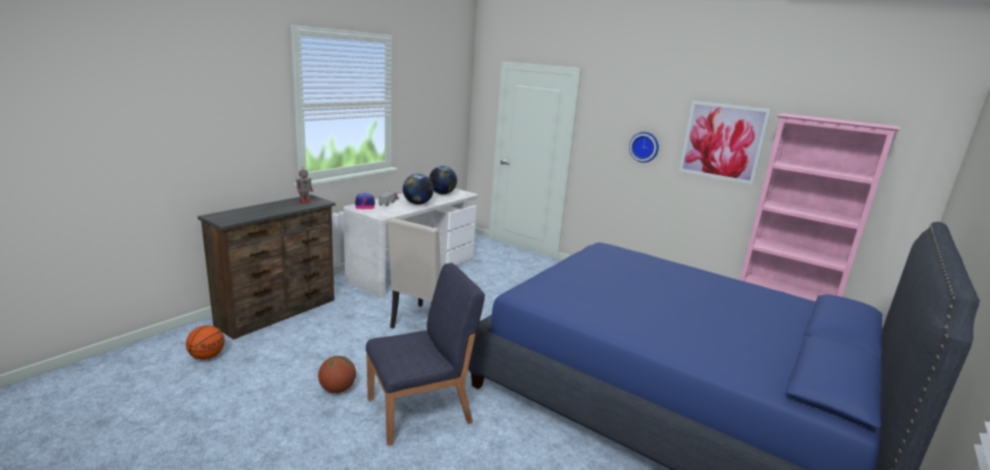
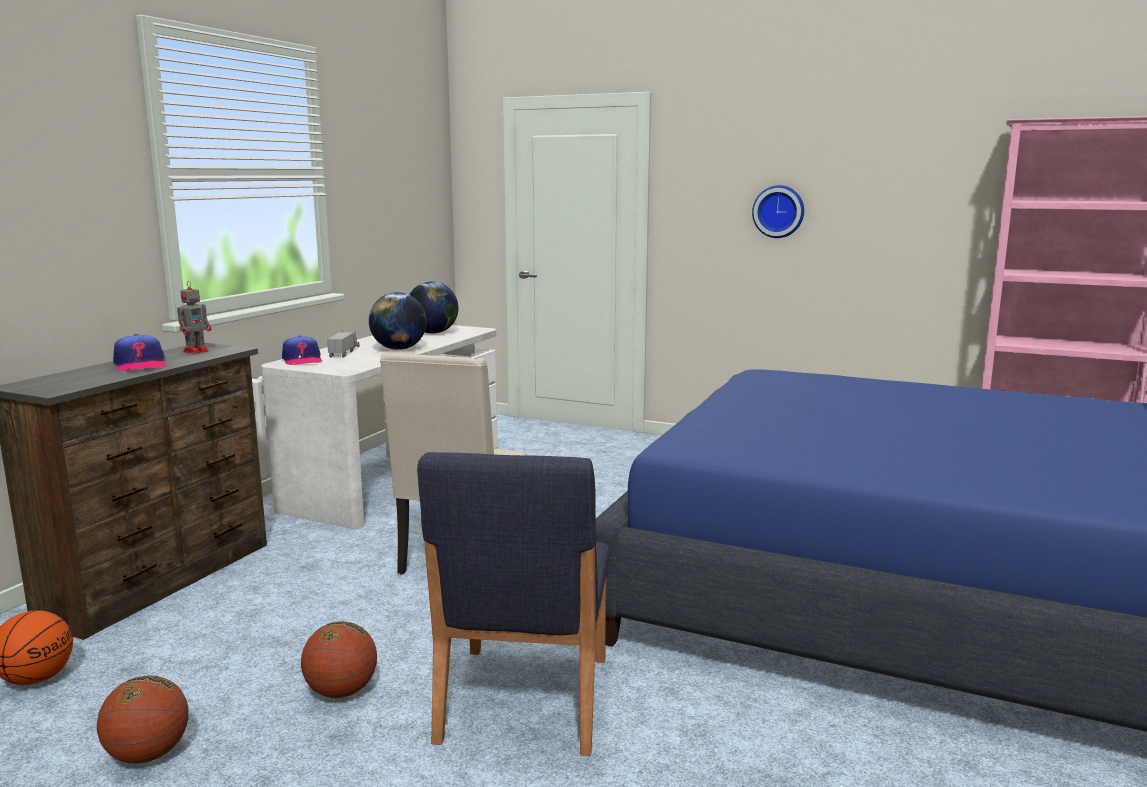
camera: 10 degrees left, 5 degrees down
blue chair [366,263,485,446] -> blue chair turned 135 degrees clockwise [417,452,610,756]
picture [679,101,771,185] -> none
none -> basketball [97,675,188,764]
none -> cap [113,334,167,371]

